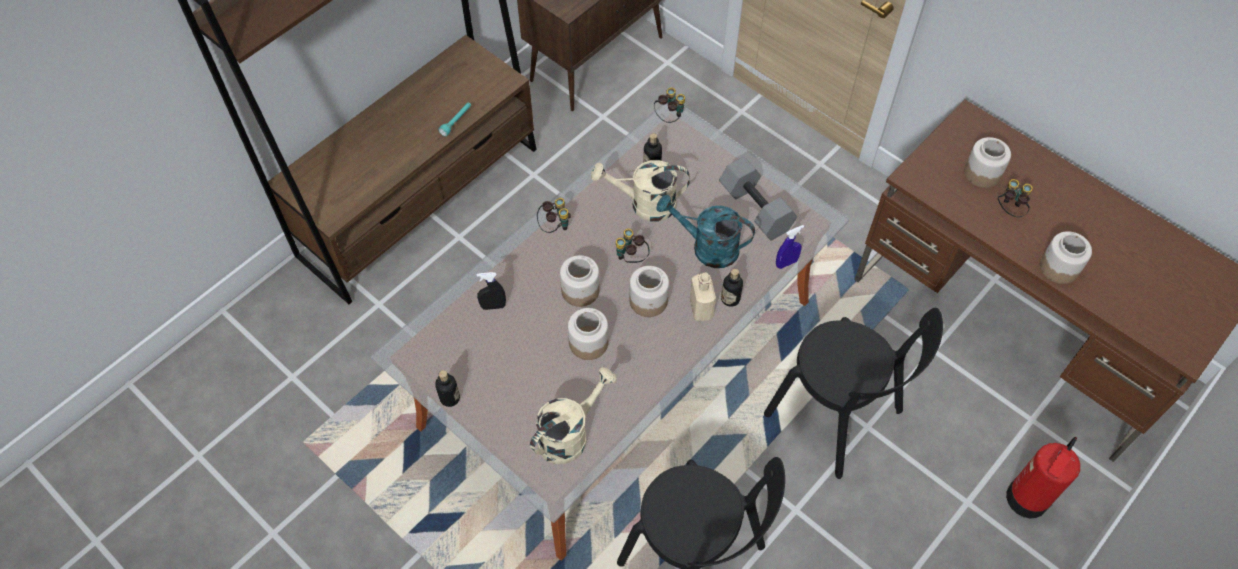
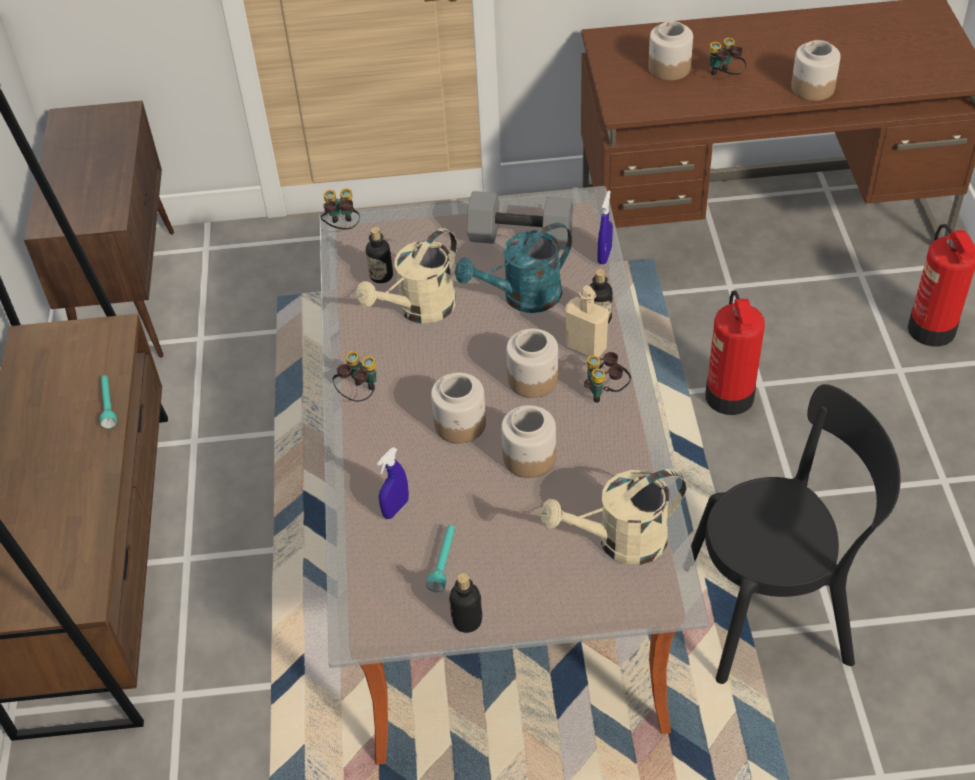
camera: 45 degrees left, 10 degrees down
black spray bottle [477,272,506,310] -> blue spray bottle [377,447,409,519]
beige watering can [530,367,617,464] -> beige watering can turned 105 degrees counterclockwise [540,469,686,565]
binoculars [616,228,650,263] -> binoculars moved to [584,352,631,403]
black chair [764,308,943,479] -> fire extinguisher [705,291,765,415]
none -> turquoise flashlight [426,525,455,592]

